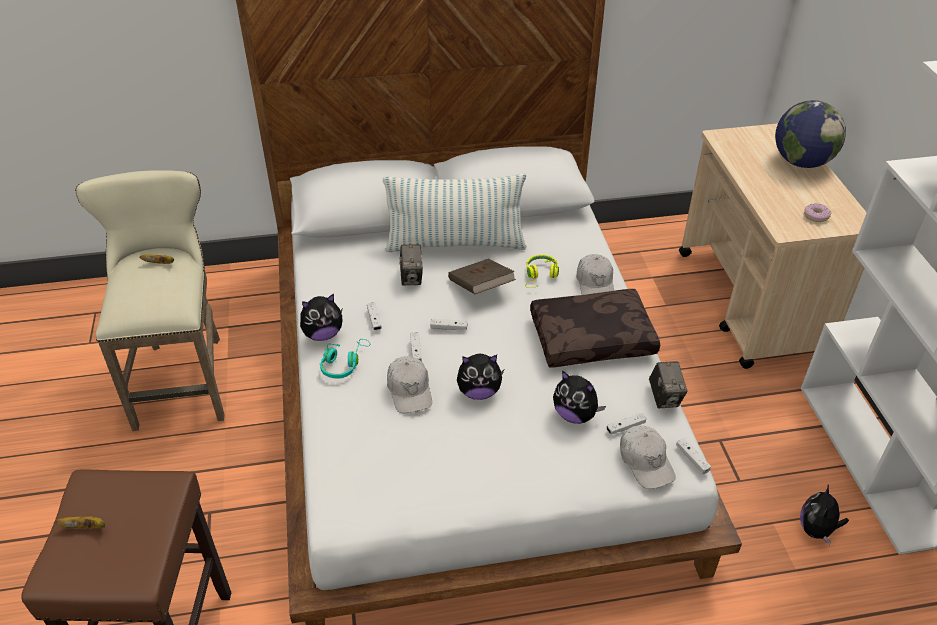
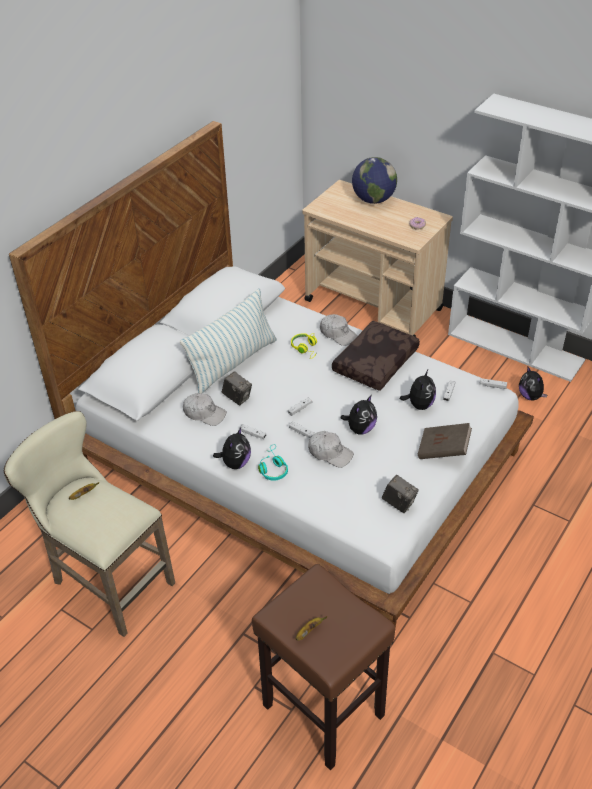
camera: 45 degrees left, 0 degrees up
brown book [448,259,516,294] -> brown book moved to [418,423,472,459]
plush toy [553,370,606,424] -> plush toy turned 60 degrees counterclockwise [400,370,436,410]
white cap [620,425,676,489] -> white cap moved to [183,393,227,426]
camera [649,361,687,408] -> camera moved to [382,475,419,513]

